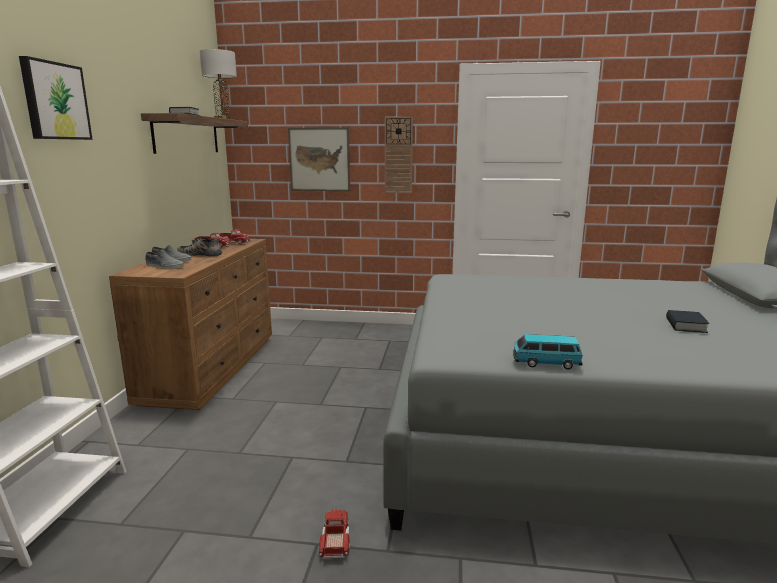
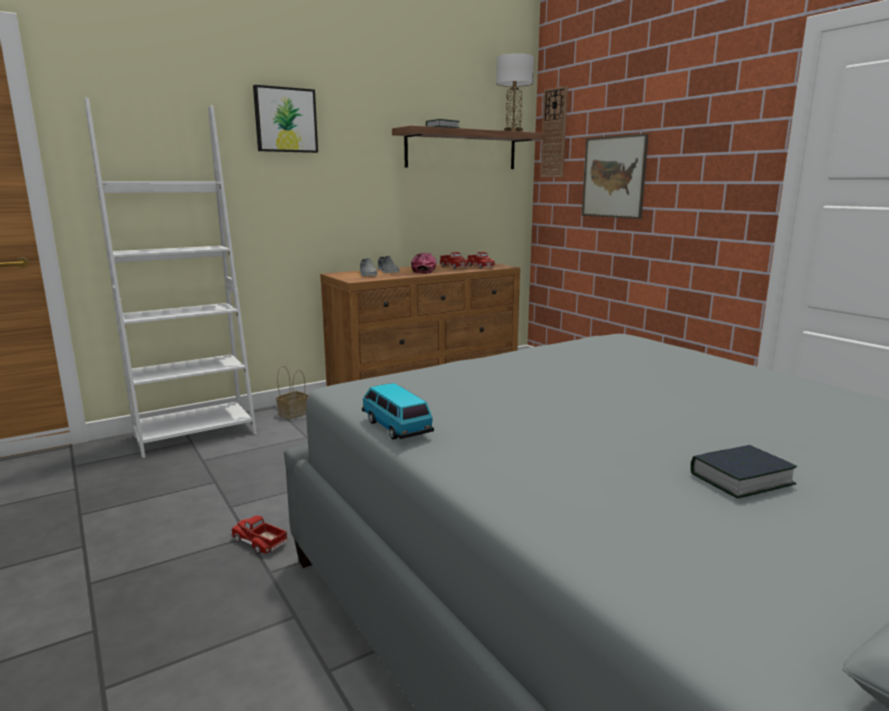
camera: 50 degrees right, 0 degrees up
shoe [178,237,222,256] -> cap [411,253,436,274]
toy truck [319,509,350,558] -> toy truck turned 105 degrees counterclockwise [231,515,288,554]
wall clock [385,116,413,193] -> wall clock moved to [541,86,568,177]
none -> basket [276,365,308,420]

